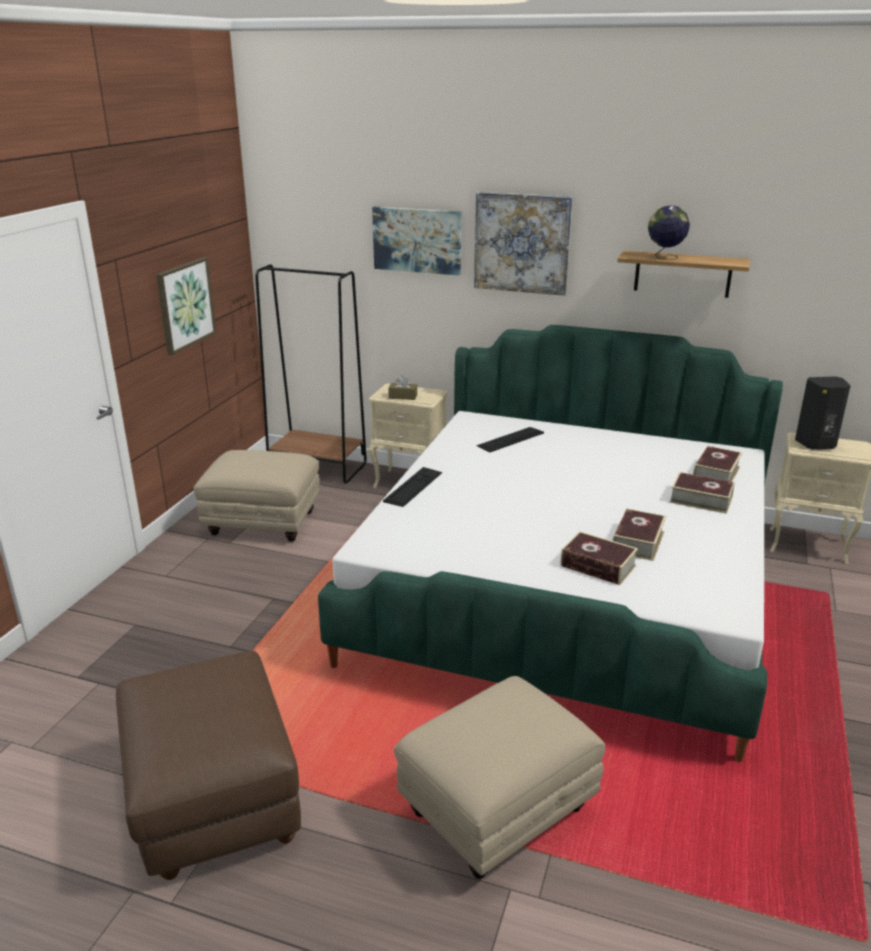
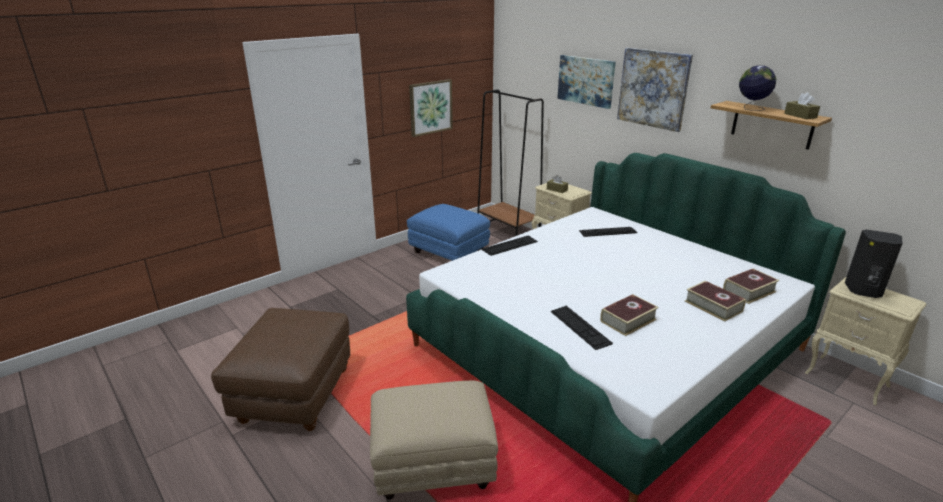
camera: 30 degrees right, 0 degrees up
beige ottoman [194,450,320,542] -> blue ottoman [407,204,490,261]
book [561,531,638,585] -> keyboard [550,306,613,350]
none -> brown tissue box [784,92,820,119]

